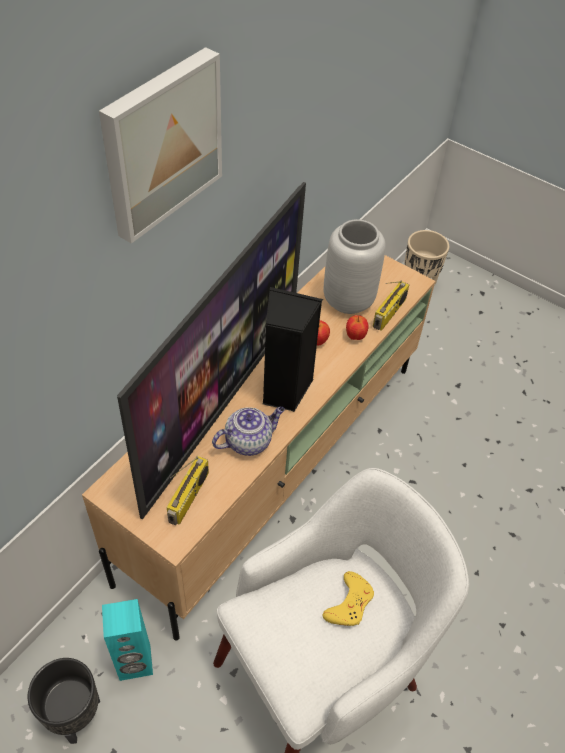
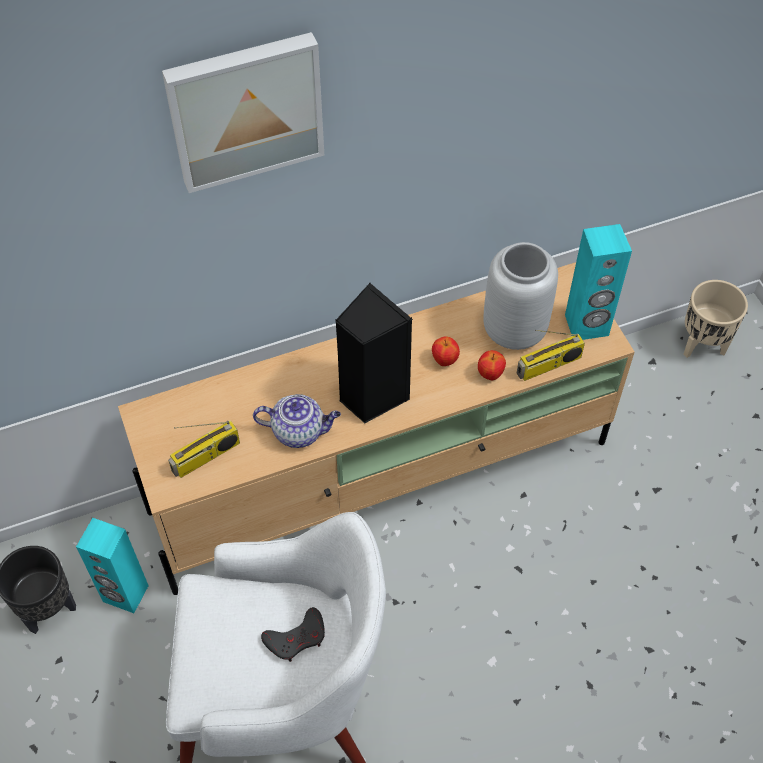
camera: 35 degrees right, 5 degrees up
television [117,182,306,519] -> none
yellow game controller [323,571,374,626] -> grey game controller [261,607,325,662]
none -> turquoise speaker [565,224,632,340]

